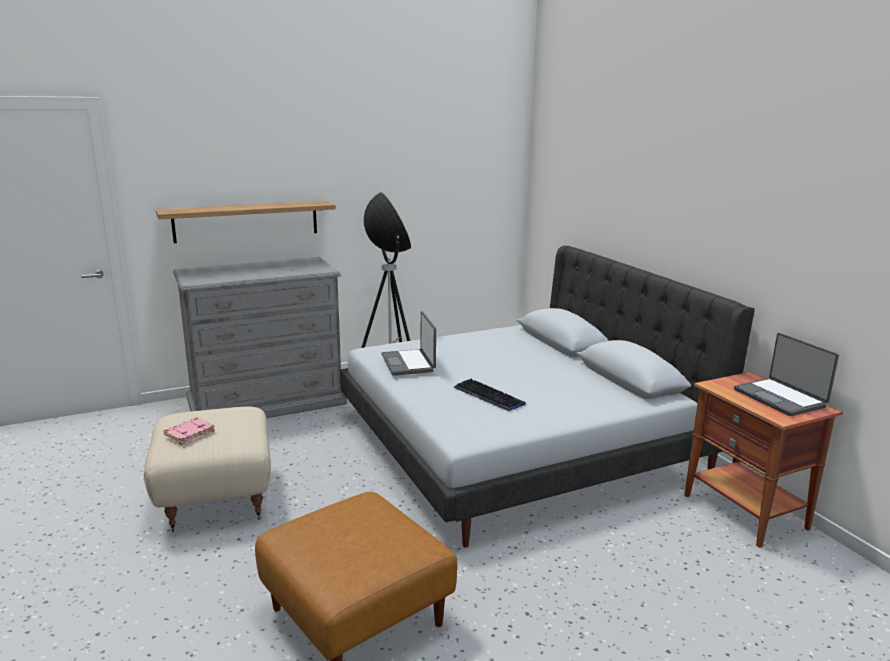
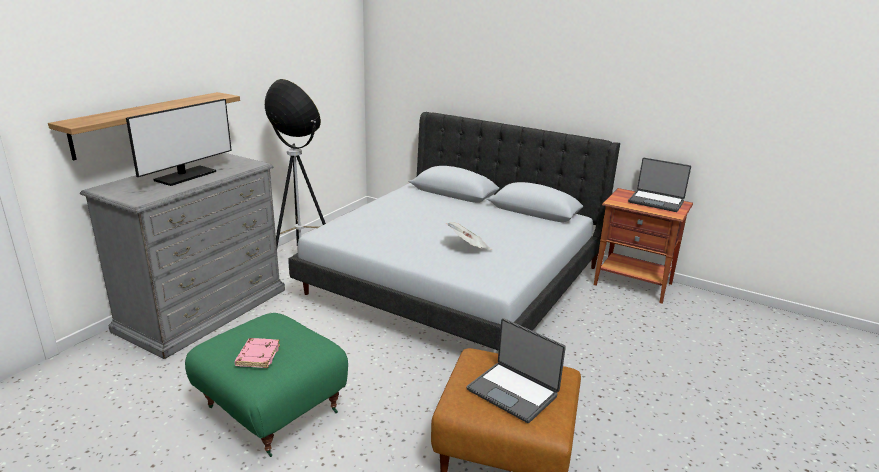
camera: 35 degrees left, 5 degrees up
beige ottoman [144,407,271,532] -> green ottoman [185,313,348,457]
laptop [382,311,436,376] -> laptop moved to [466,318,566,423]
keyboard [453,379,525,411] -> newspaper [446,222,493,250]
none -> monitor [126,99,232,186]

